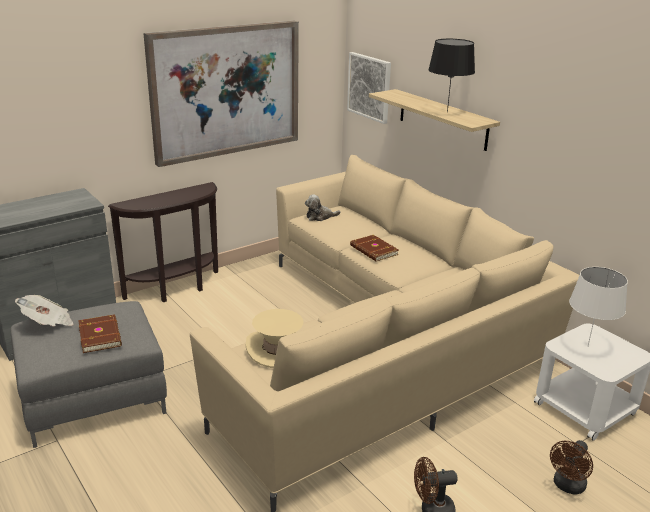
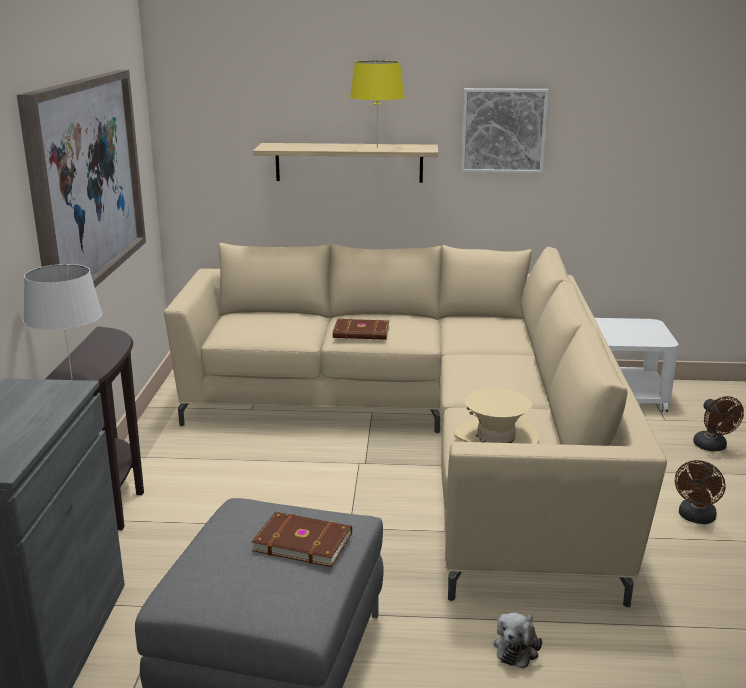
camera: 50 degrees left, 5 degrees down
newspaper [15,295,74,326] -> none
plush toy [305,195,341,221] -> plush toy moved to [493,613,542,669]
picture [347,52,391,124] -> picture moved to [461,88,549,173]
black table lamp [428,39,475,112] -> yellow table lamp [350,60,405,148]
white table lamp [569,267,628,346] -> white table lamp moved to [23,264,102,379]

